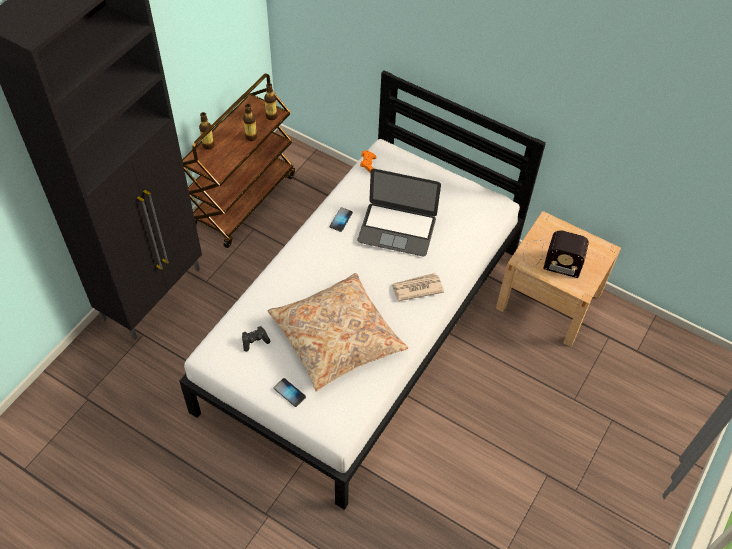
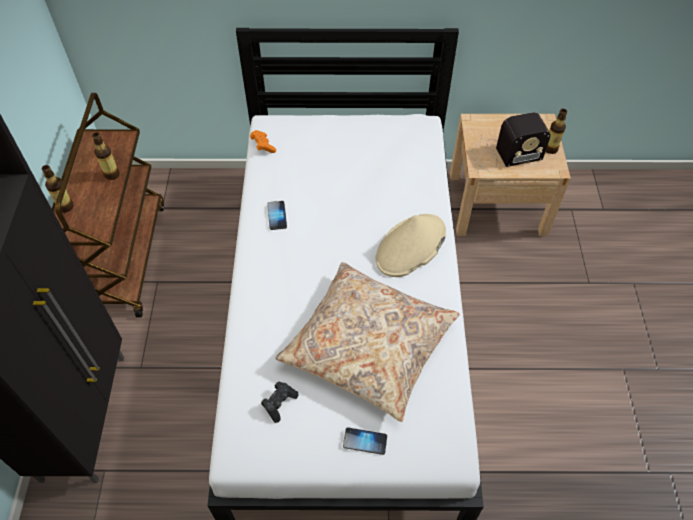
camera: 30 degrees left, 0 degrees up
bottle [264,83,278,120] -> bottle moved to [546,109,567,154]
laptop [357,169,441,256] -> none
newspaper [392,273,444,301] -> beige hat [376,214,446,277]

